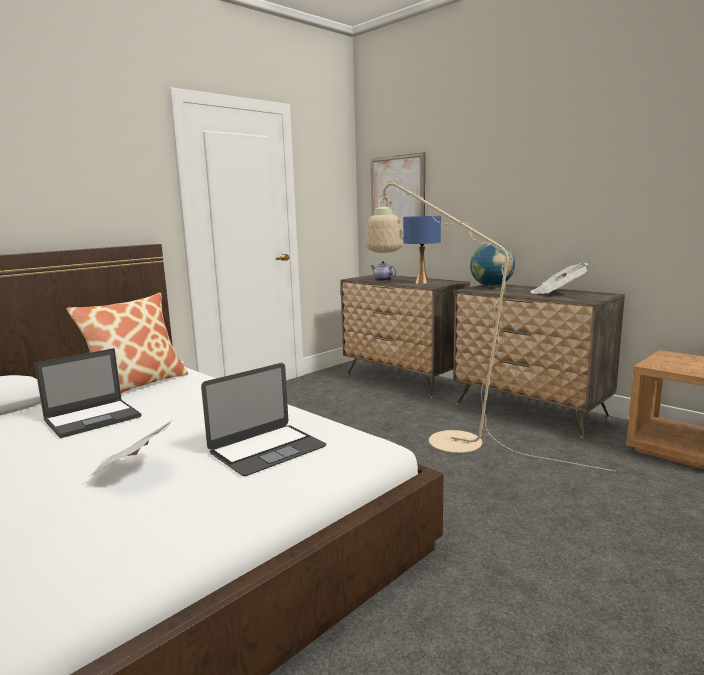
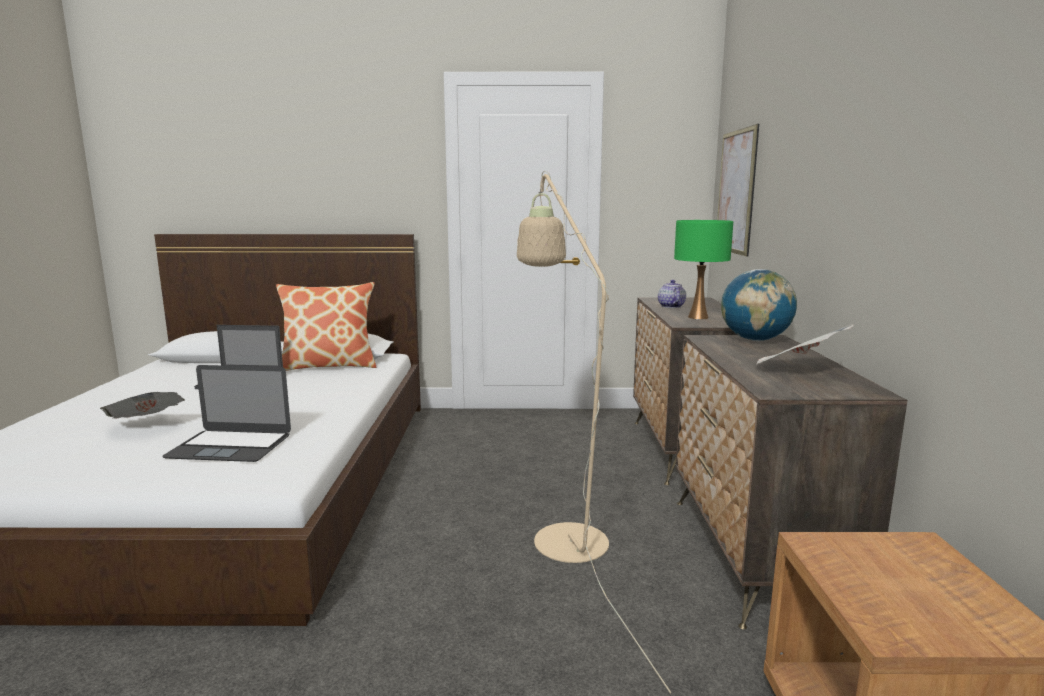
camera: 45 degrees right, 0 degrees up
blue table lamp [403,216,441,284] -> green table lamp [674,220,733,319]

